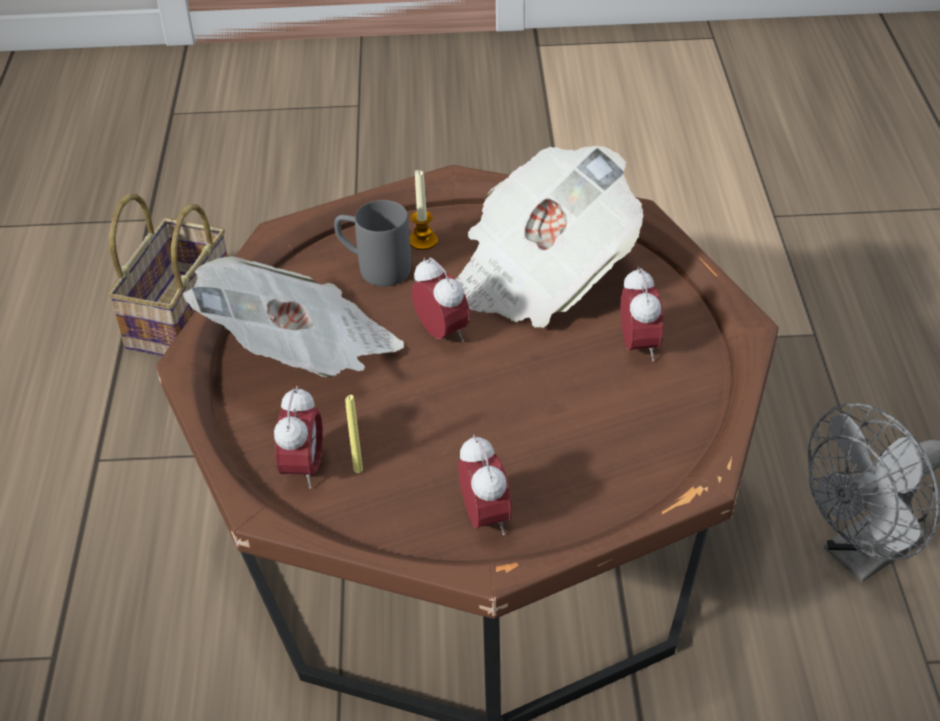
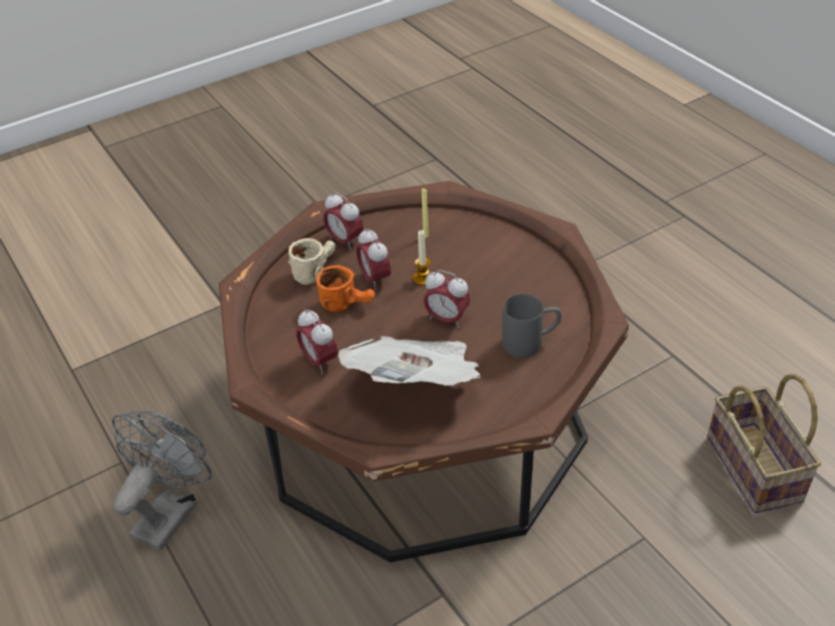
camera: 150 degrees right, 0 degrees up
newspaper [182,256,404,378] -> none
alarm clock [274,386,323,489] -> alarm clock moved to [356,228,391,290]
candle [410,170,438,250] -> candle moved to [413,230,430,285]
none -> beige mug [288,238,336,285]
none -> orange mug [316,265,375,312]

